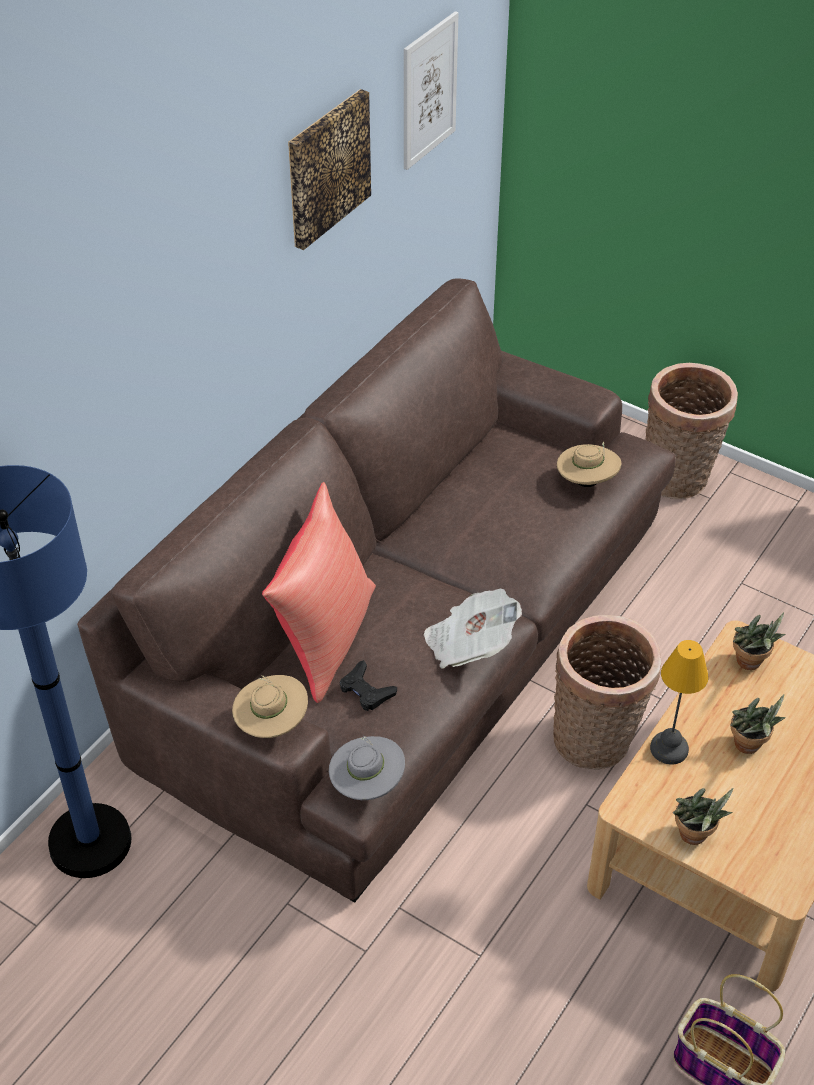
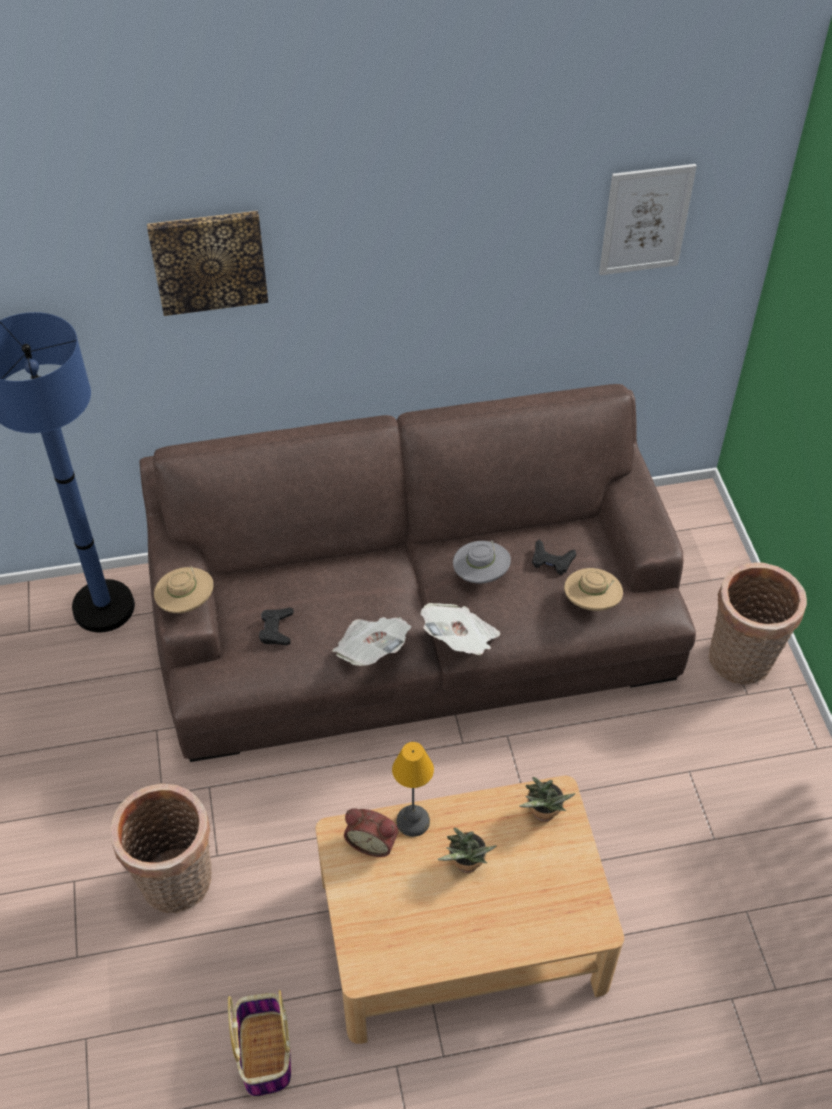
camera: 45 degrees right, 5 degrees up
red pillow [262,482,376,703] -> none
picture [288,89,371,250] -> picture moved to [147,211,268,316]
grey hat [329,735,405,800] -> grey hat moved to [453,540,511,583]
basket [553,615,661,770] -> basket moved to [110,783,212,913]
potted plant [673,788,733,845] -> none
none -> alarm clock [344,808,399,857]
none -> newspaper [421,603,500,655]
none -> black game controller [532,540,576,575]

